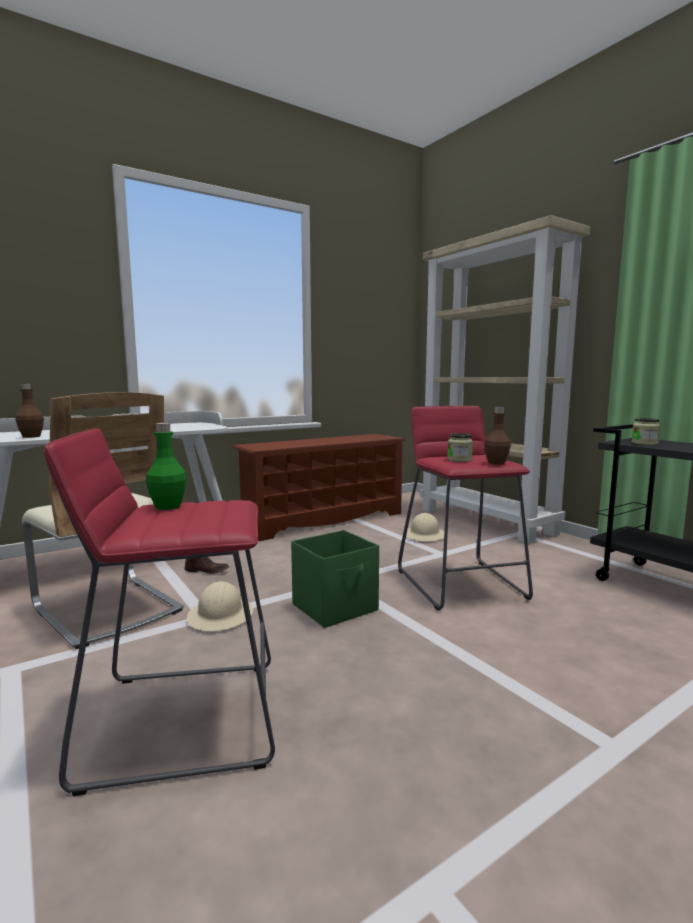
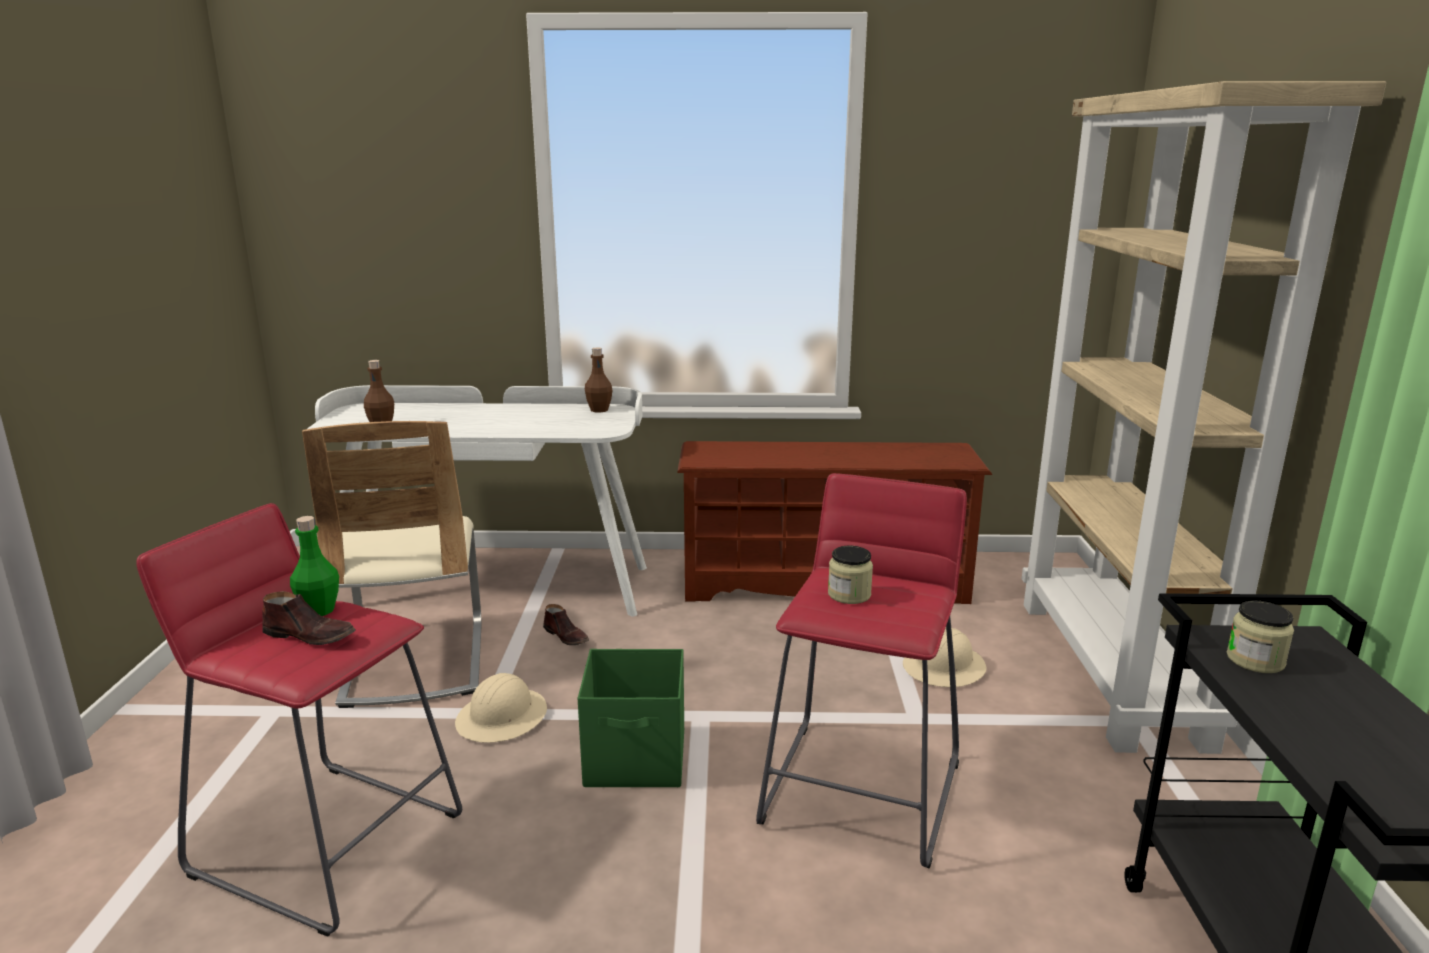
camera: 35 degrees right, 10 degrees up
brown bottle [484,407,511,465] -> brown bottle moved to [585,348,613,413]
none -> brown shoe [262,591,356,645]

